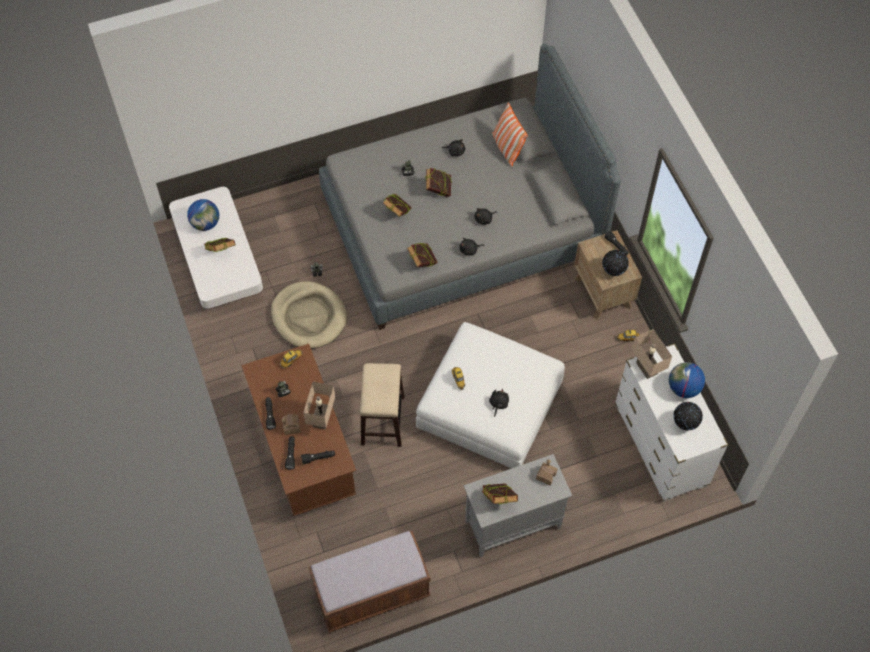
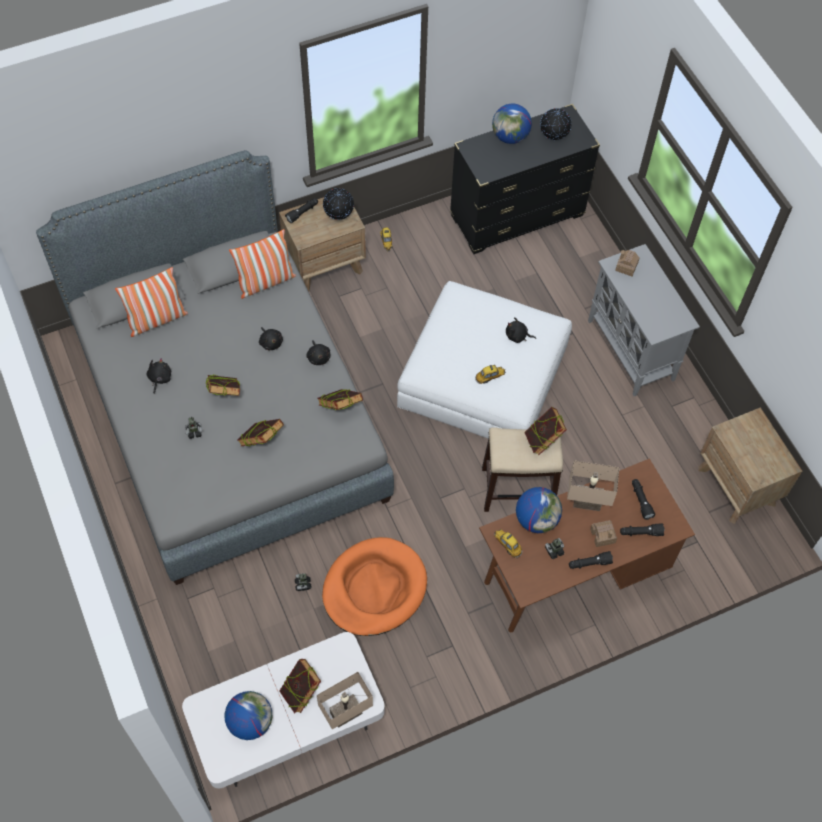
camera: 95 degrees left, 0 degrees up
beige dog bed [271,281,347,349] -> orange dog bed [322,537,427,636]
brown bench [309,531,431,633] -> brown nightstand [698,408,802,524]
book [482,483,518,504] -> book moved to [524,407,567,455]
white dresser [615,343,728,502] -> black dresser [450,104,600,254]
beige table lamp [632,329,672,379] -> beige table lamp moved to [317,672,373,729]
none -> pillow [229,229,296,299]
none -> globe [516,487,562,533]

